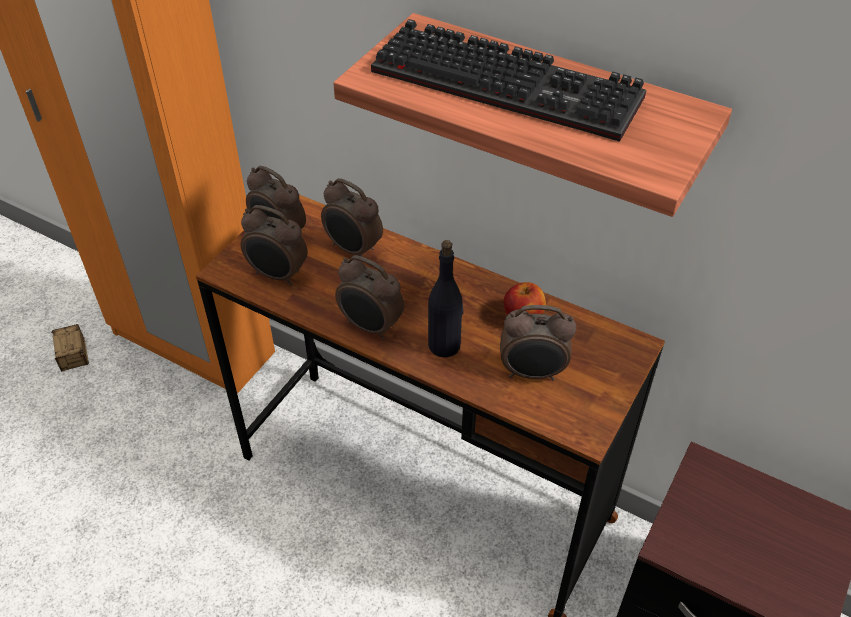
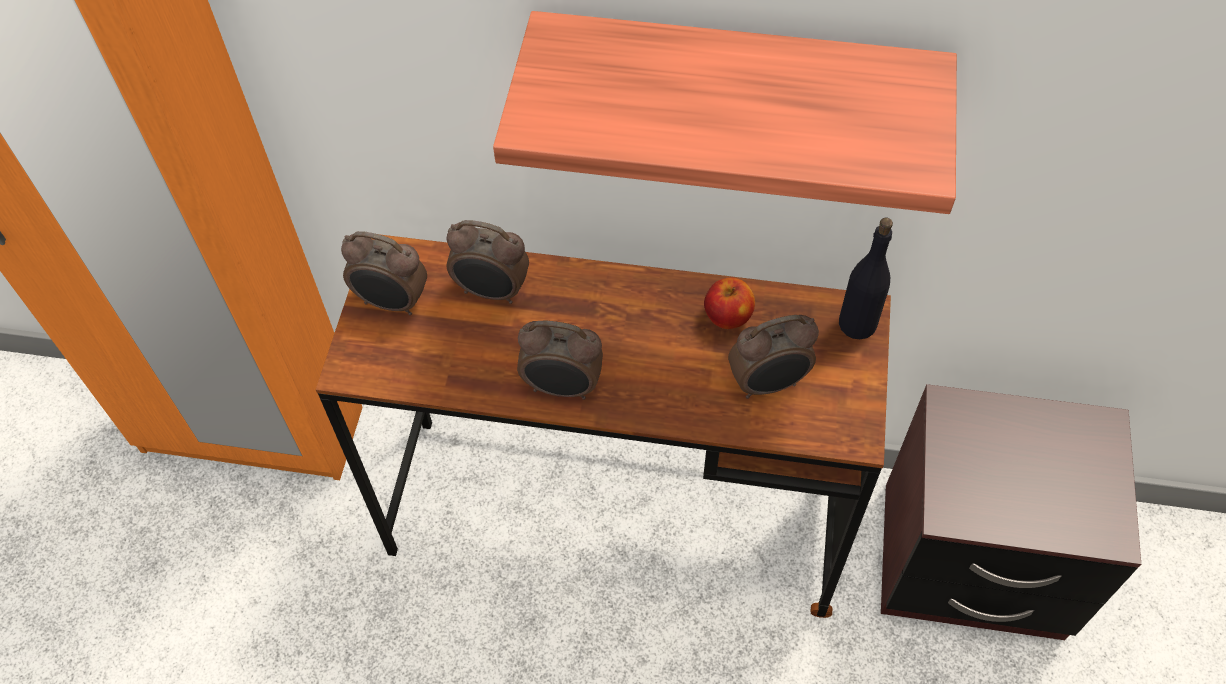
camera: 20 degrees left, 10 degrees up
storage box [51,324,89,372] -> none
alarm clock [241,205,308,285] -> none
keyboard [371,19,646,142] -> none
black bottle [428,240,463,358] -> black bottle moved to [839,218,893,339]

